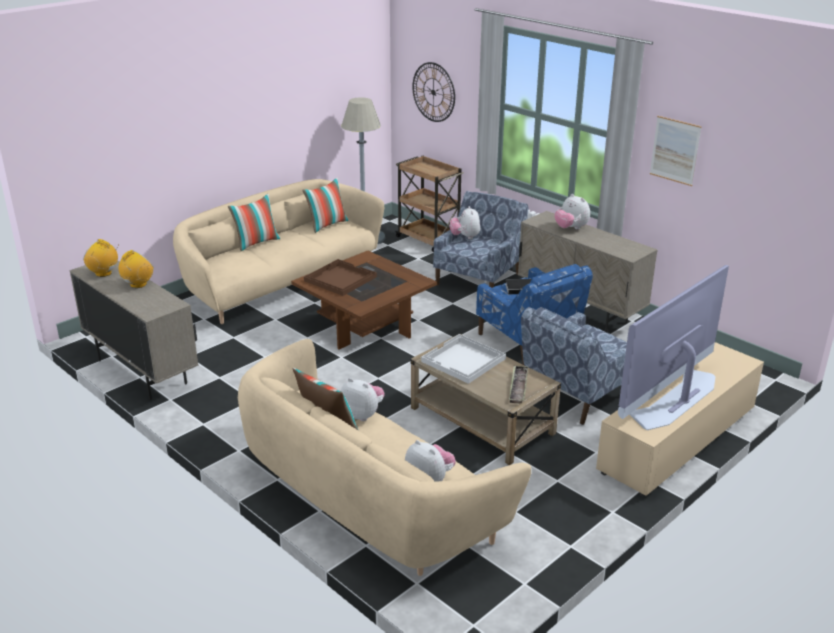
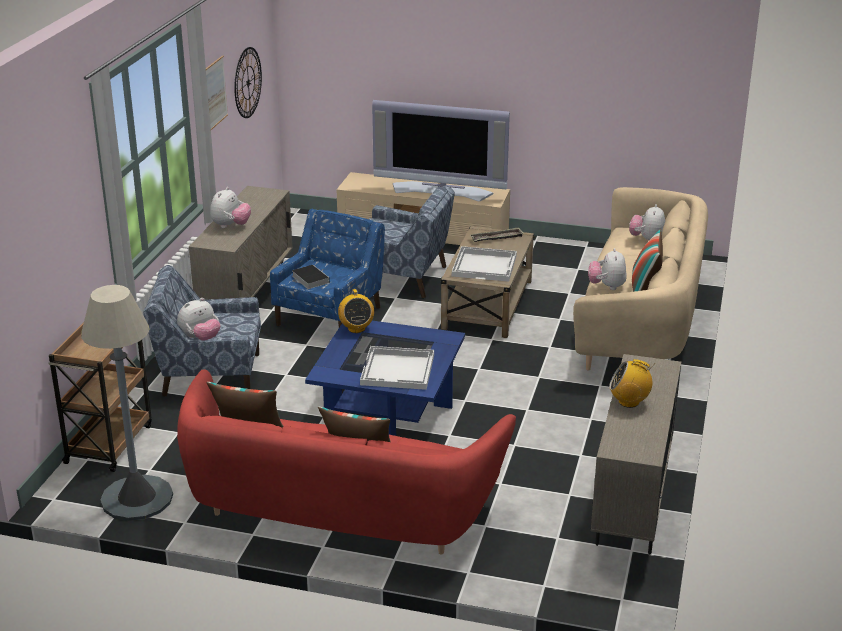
camera: 120 degrees left, 0 degrees up
radio [83,239,119,277] -> radio moved to [338,289,374,333]
beige sofa [173,179,384,324] -> red sofa [177,369,516,555]
brown coffee table [291,250,437,349] -> blue coffee table [305,321,465,436]
brown tray [304,259,377,296] -> white tray [360,346,434,390]
wall clock [413,62,455,122] -> wall clock moved to [234,47,262,118]

